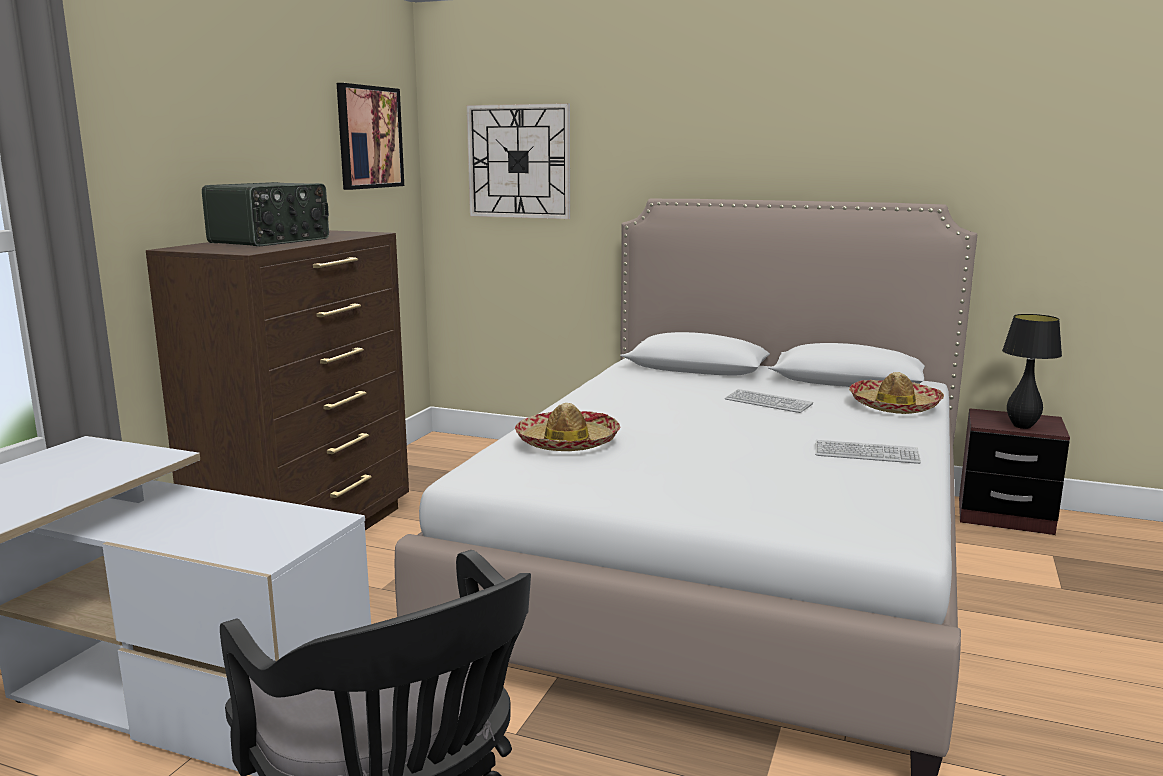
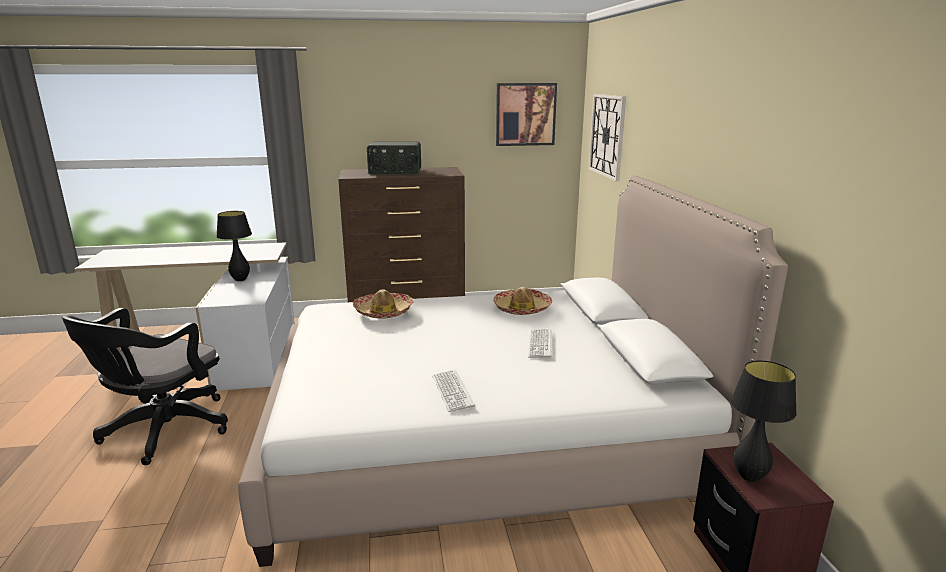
camera: 60 degrees right, 5 degrees up
hat [849,372,944,414] -> hat moved to [493,287,552,315]
none -> black table lamp [216,211,252,281]

